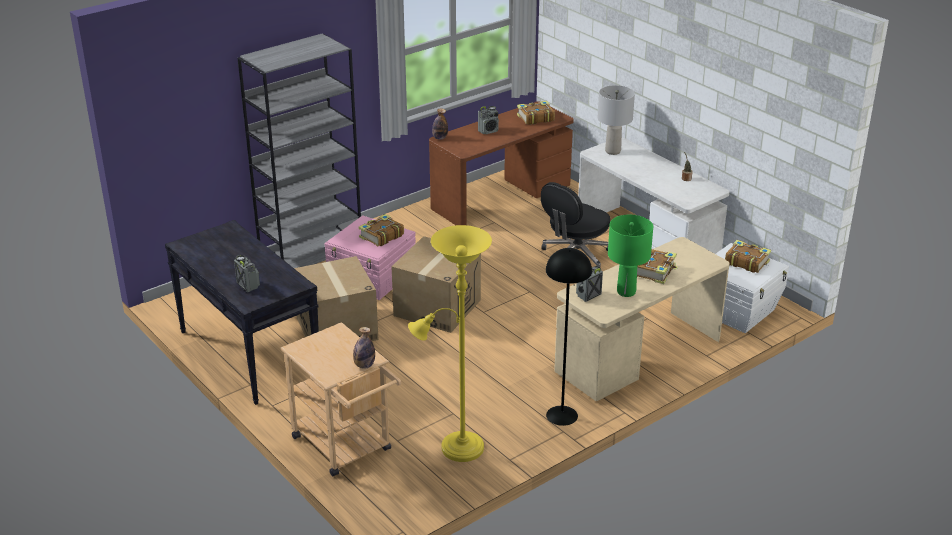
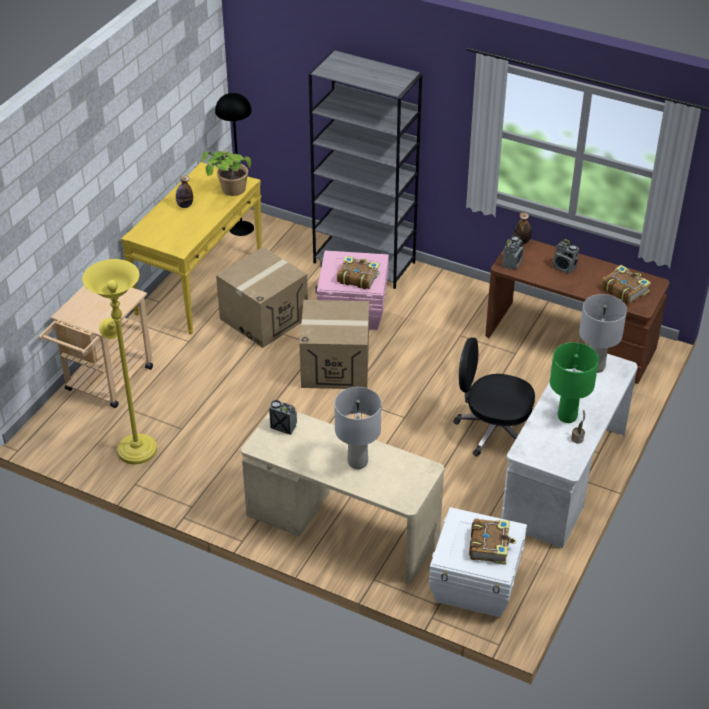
camera: 65 degrees right, 10 degrees up
black console table [165,220,319,405] -> yellow console table [121,162,262,334]
radio [234,255,260,293] -> radio moved to [503,235,524,270]
bottle [353,327,375,369] -> bottle moved to [176,176,193,208]
black floor lamp [546,248,592,426] -> black floor lamp moved to [215,93,254,236]
green table lamp [608,215,653,297] -> green table lamp moved to [550,342,599,423]
book [637,249,678,284] -> grey table lamp [334,387,381,469]
none -> potted plant [201,151,251,196]

